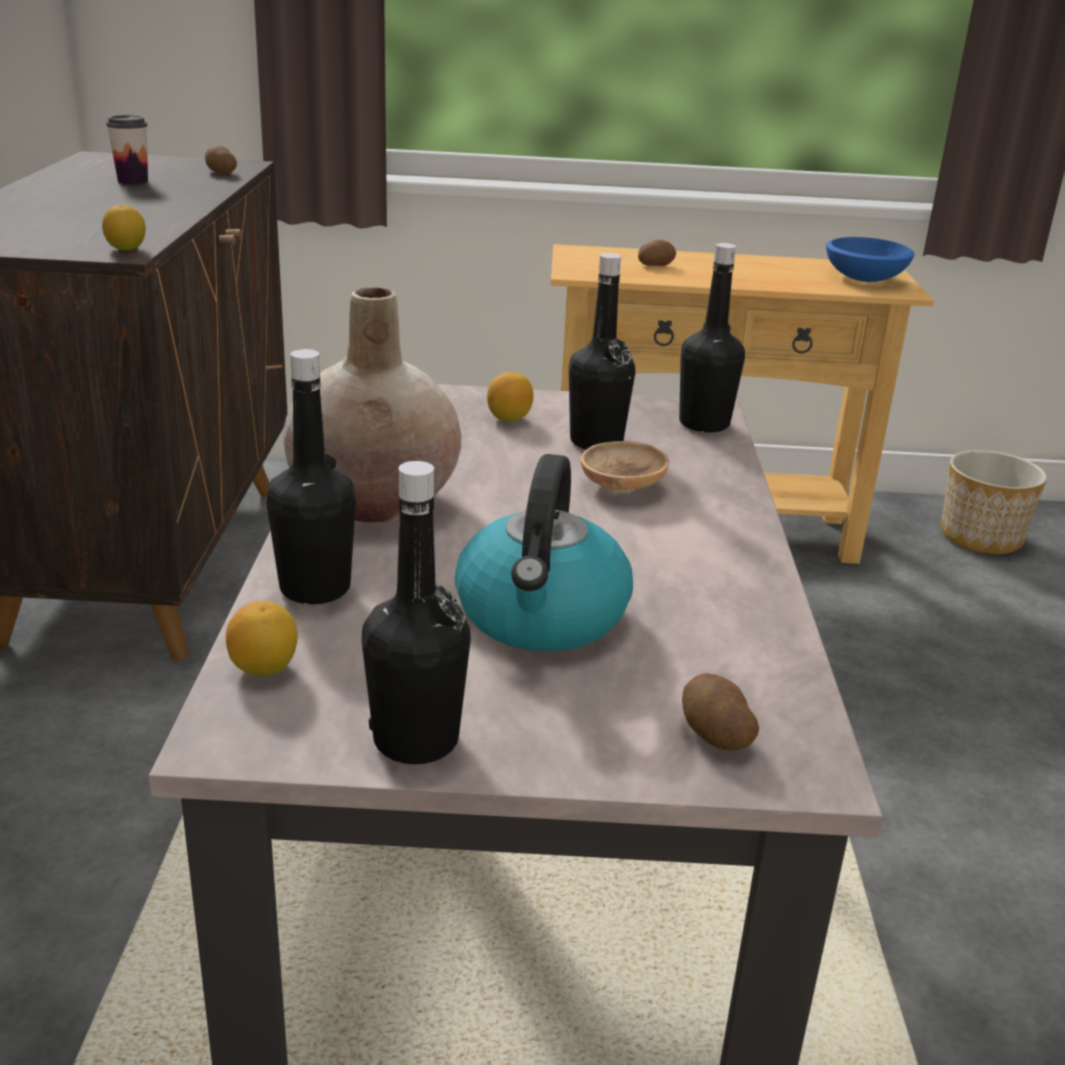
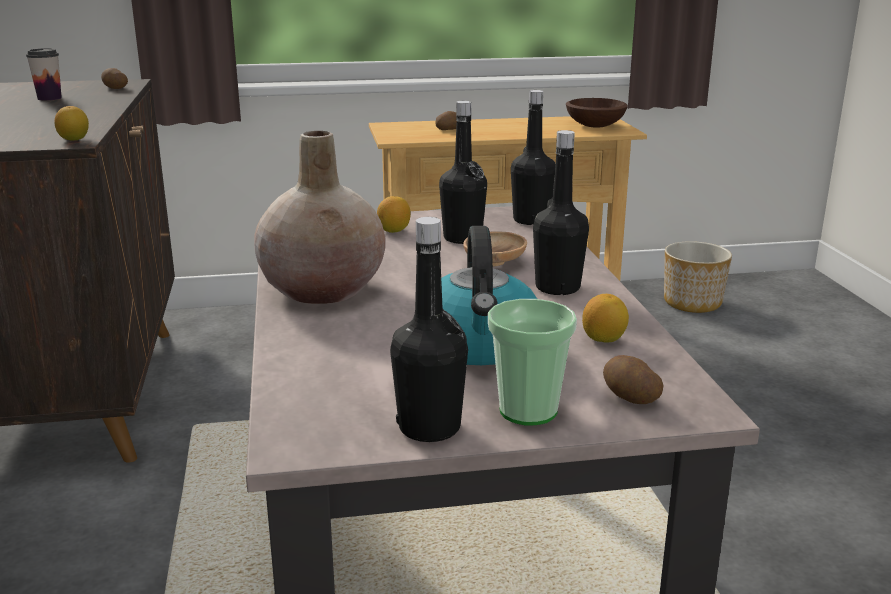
camera: 10 degrees left, 5 degrees down
lemon [226,601,298,676] -> lemon moved to [582,294,629,342]
black bottle [266,349,356,604] -> black bottle moved to [533,130,589,295]
blue bowl [826,237,915,282] -> brown bowl [566,98,628,128]
none -> cup [488,299,577,425]

